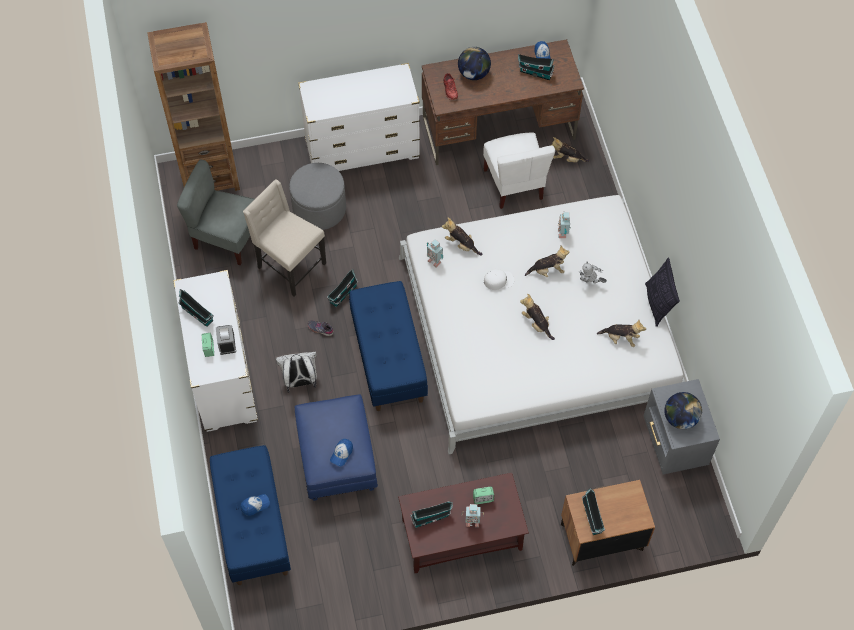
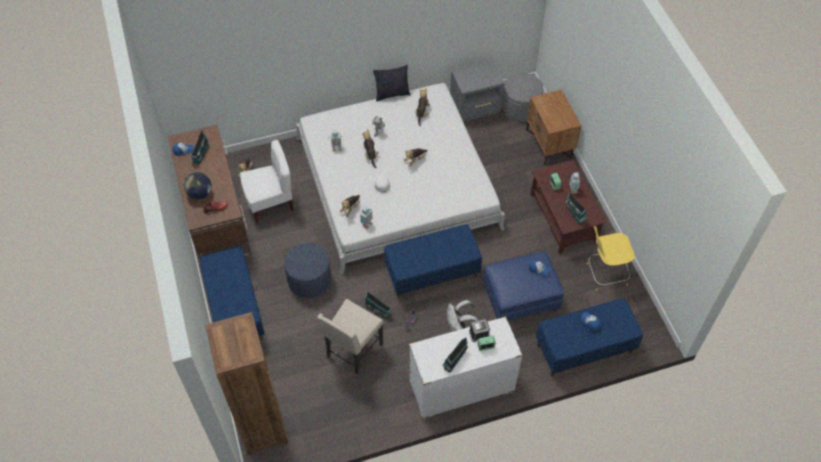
camera: 95 degrees left, 5 degrees down
grey chair [177,160,255,266] -> none
grey ottoman [289,163,346,230] -> grey ottoman moved to [502,73,544,122]
white dresser [298,63,420,171] -> blue bench [200,247,265,341]
toy house [582,488,605,535] -> none
globe [664,392,702,429] -> none
none -> blue ottoman [284,243,331,298]
none -> yellow stool [587,226,635,291]

